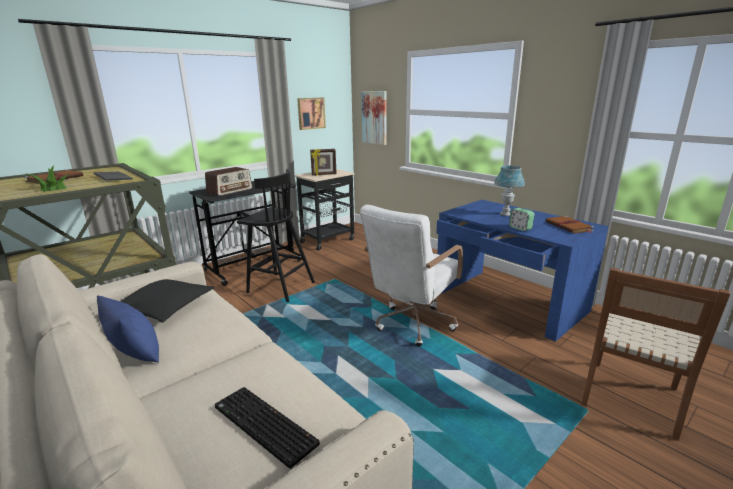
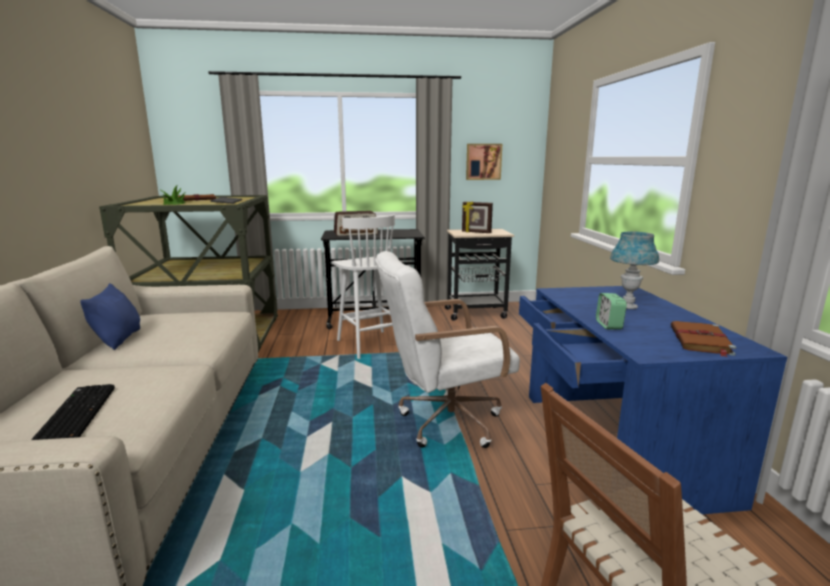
camera: 35 degrees right, 5 degrees down
black pillow [120,279,215,322] -> none
black stool [237,169,315,302] -> white stool [332,214,395,359]
picture [362,91,387,145] -> none

